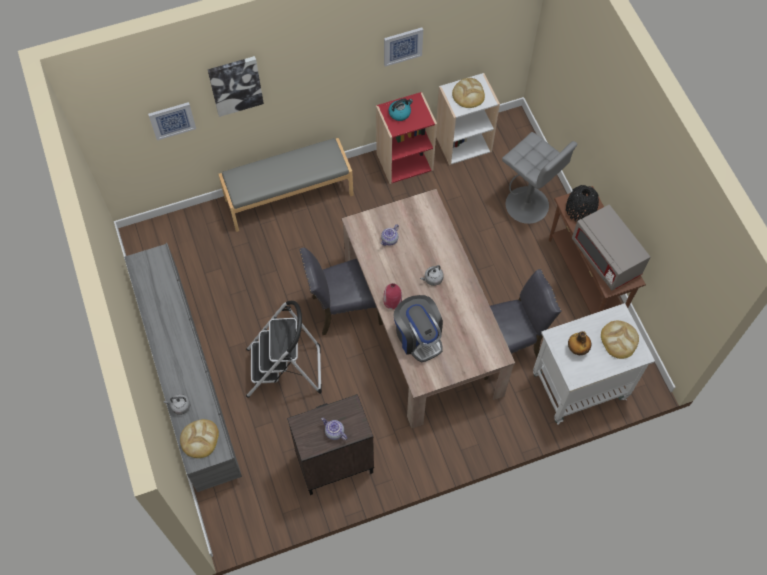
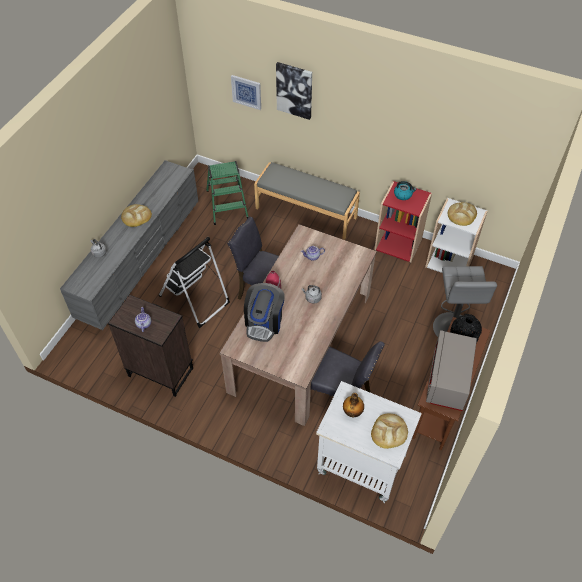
camera: 45 degrees right, 10 degrees down
bread [180,419,219,458] -> bread moved to [121,204,152,227]
picture [384,27,423,67] -> none
none -> green step ladder [206,161,249,225]

